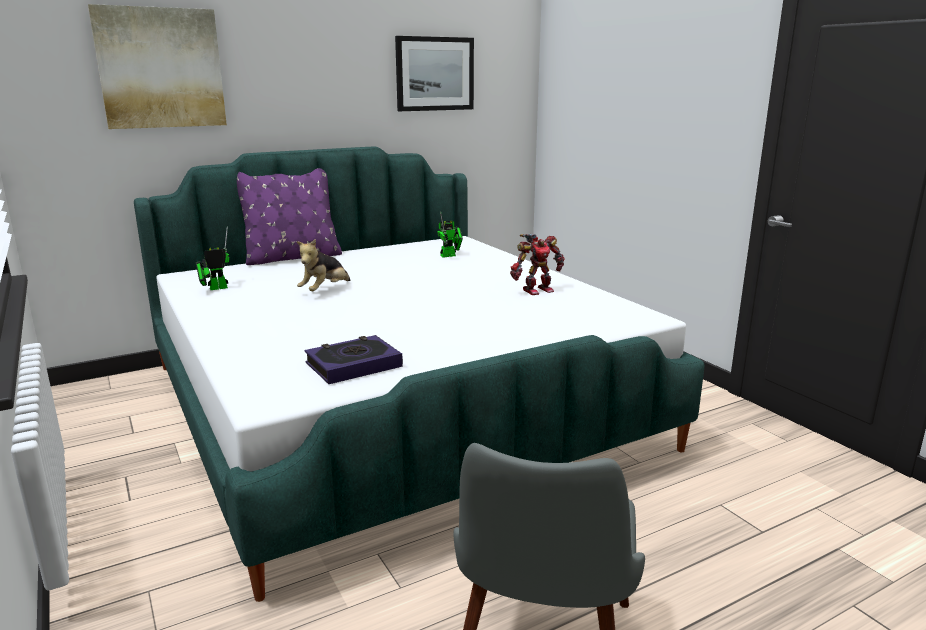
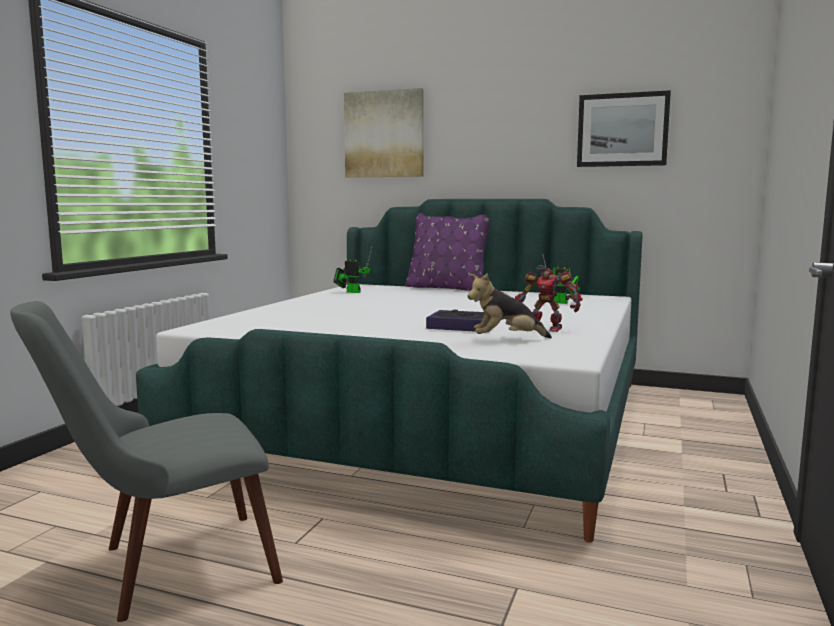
camera: 50 degrees right, 10 degrees down
plush toy [297,239,350,291] -> plush toy moved to [468,273,552,338]
book [305,335,403,384] -> book moved to [426,310,492,332]

